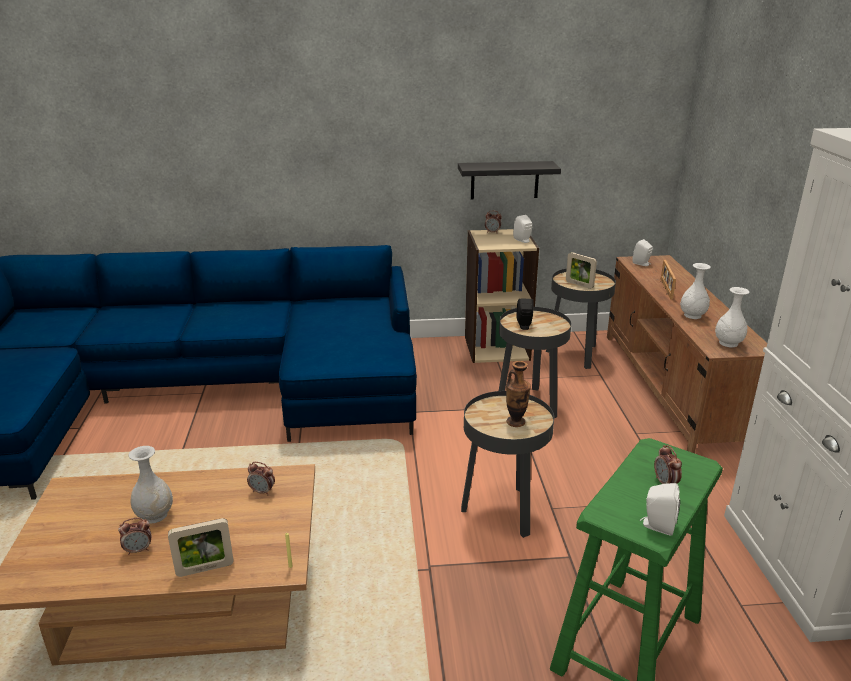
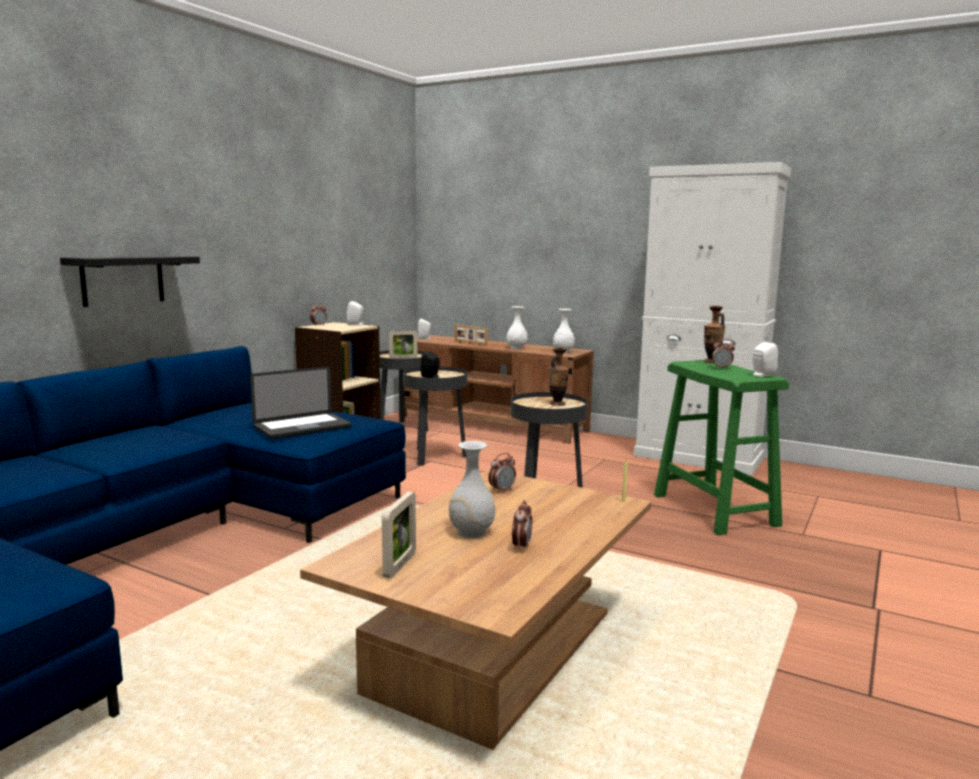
camera: 55 degrees left, 15 degrees down
picture frame [168,518,234,577] -> picture frame moved to [382,492,416,578]
black shelf [458,161,561,200] -> black shelf moved to [60,256,200,307]
none -> laptop [250,366,351,439]
none -> vase [704,306,725,363]

